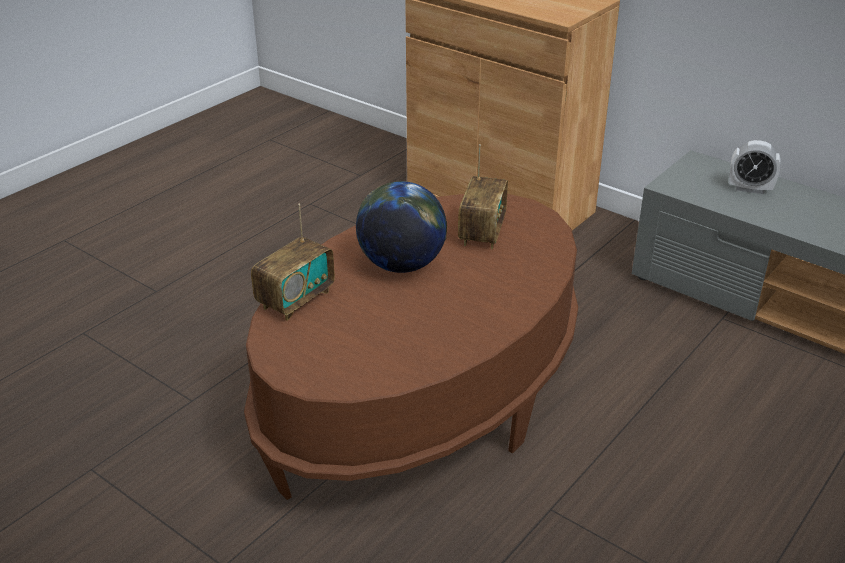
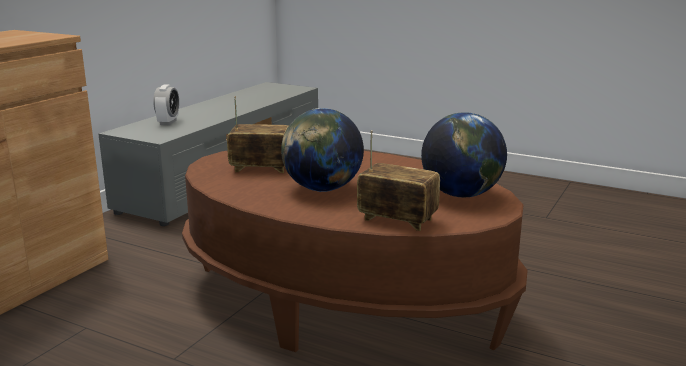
camera: 100 degrees left, 15 degrees down
none -> globe [421,112,507,198]

